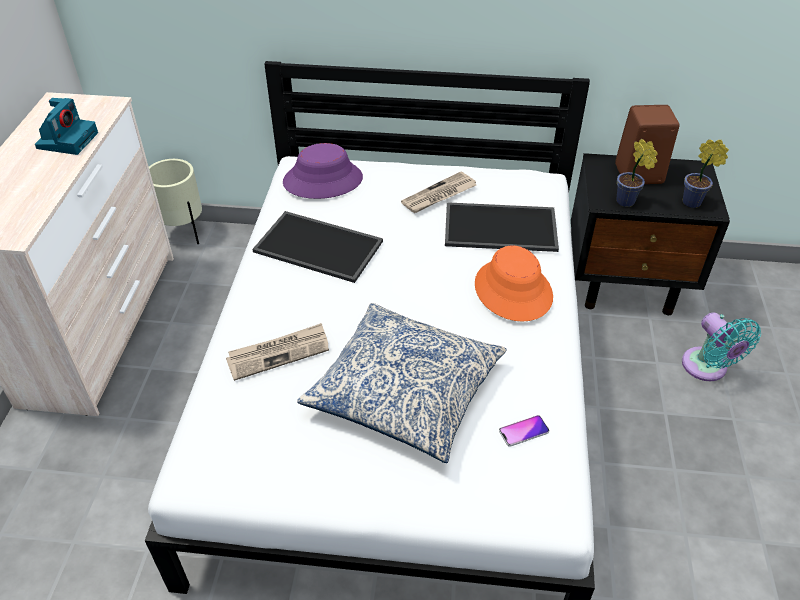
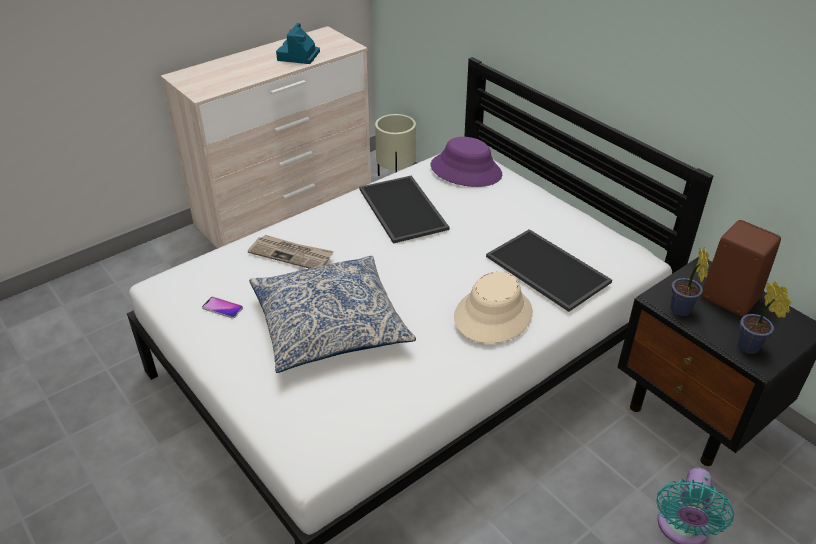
camera: 45 degrees right, 5 degrees down
camera [35,98,98,155] -> camera turned 135 degrees clockwise [276,23,320,64]
newspaper [401,171,476,213] -> none
orange hat [475,245,553,322] -> beige hat [454,272,533,343]
phone [499,415,549,447] -> phone moved to [202,297,243,319]

